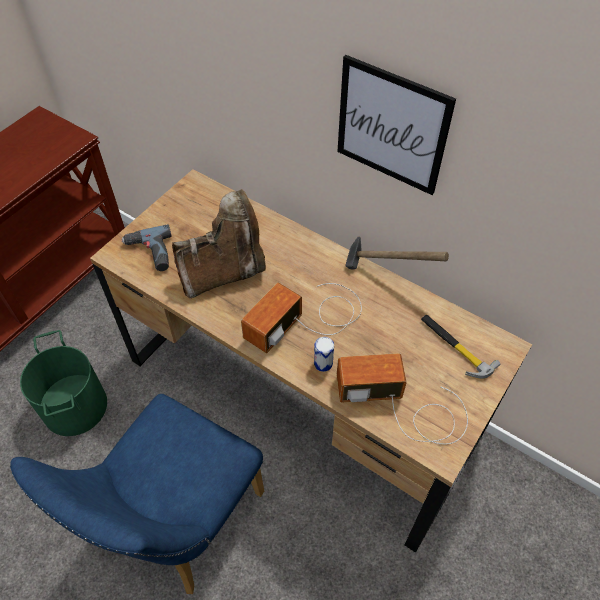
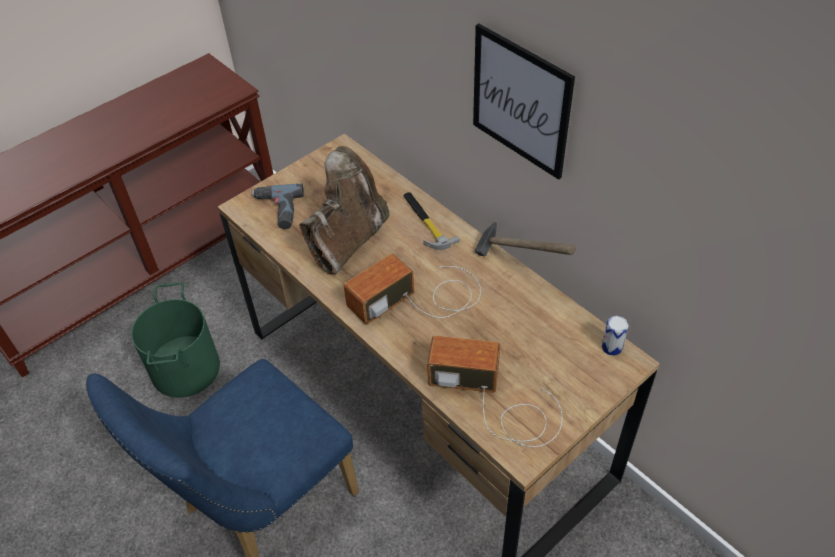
camera: 15 degrees right, 5 degrees down
brown boot [172,189,266,298] -> brown boot turned 45 degrees counterclockwise [299,146,389,275]
can [314,337,334,372] -> can moved to [602,316,629,356]
hammer [421,315,500,379] -> hammer moved to [404,192,460,250]

